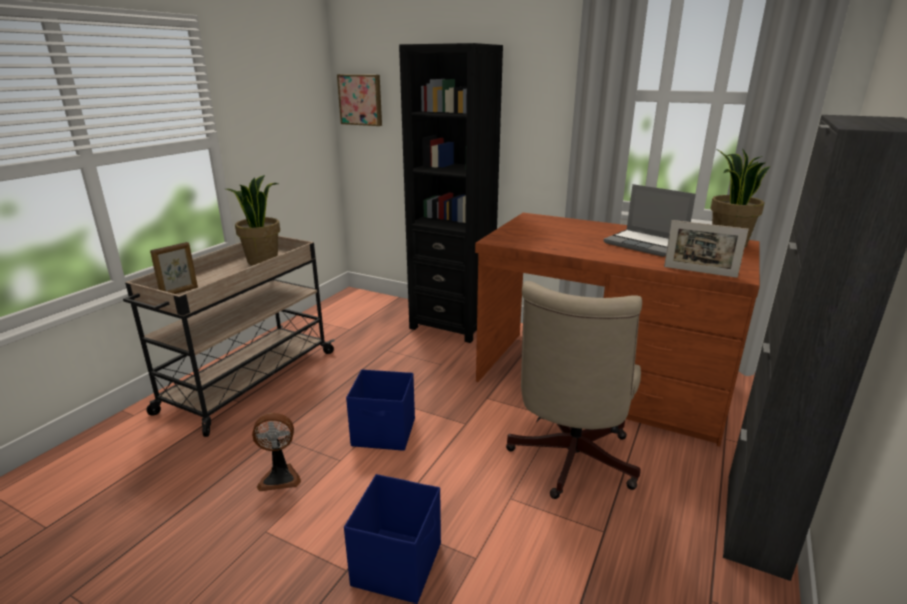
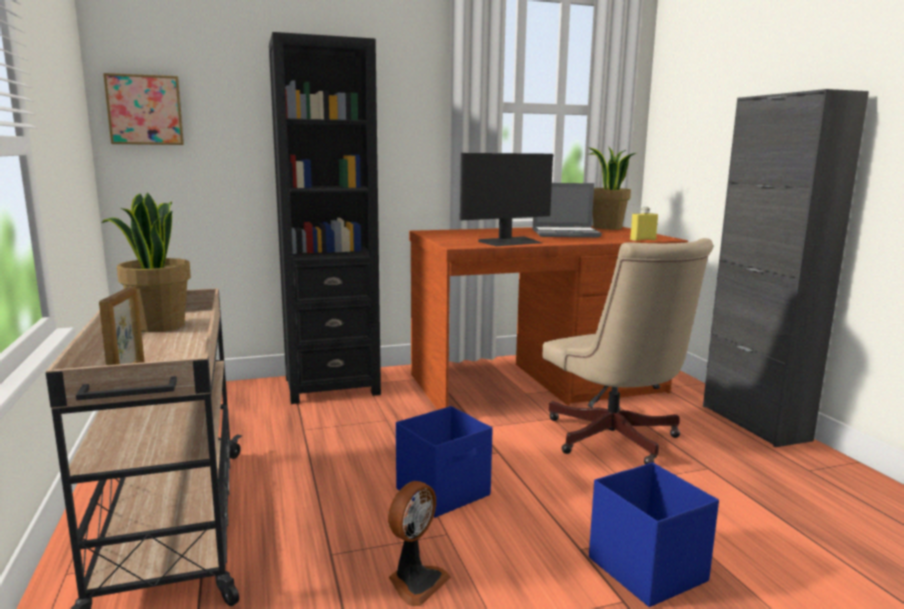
camera: 45 degrees left, 10 degrees down
picture frame [664,220,749,278] -> yellow bottle [630,206,658,241]
none -> monitor [460,153,553,246]

